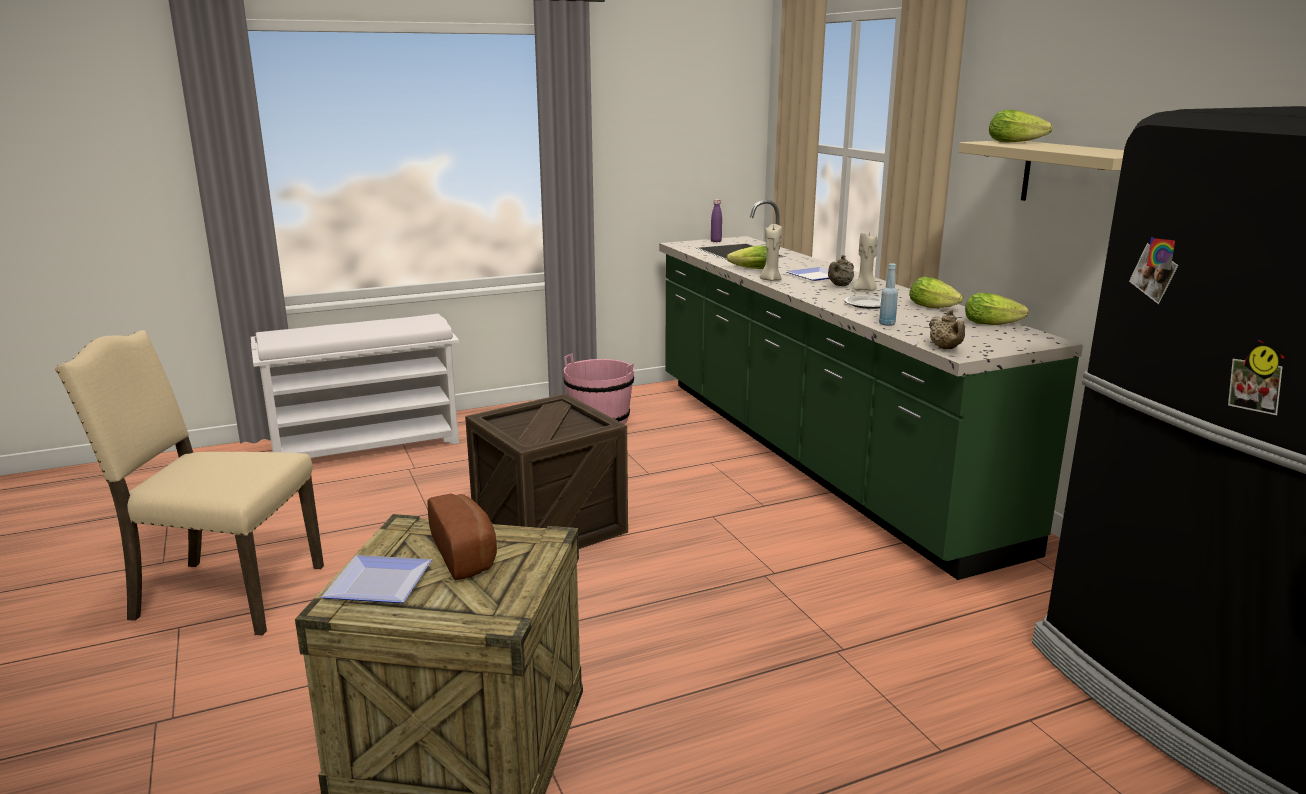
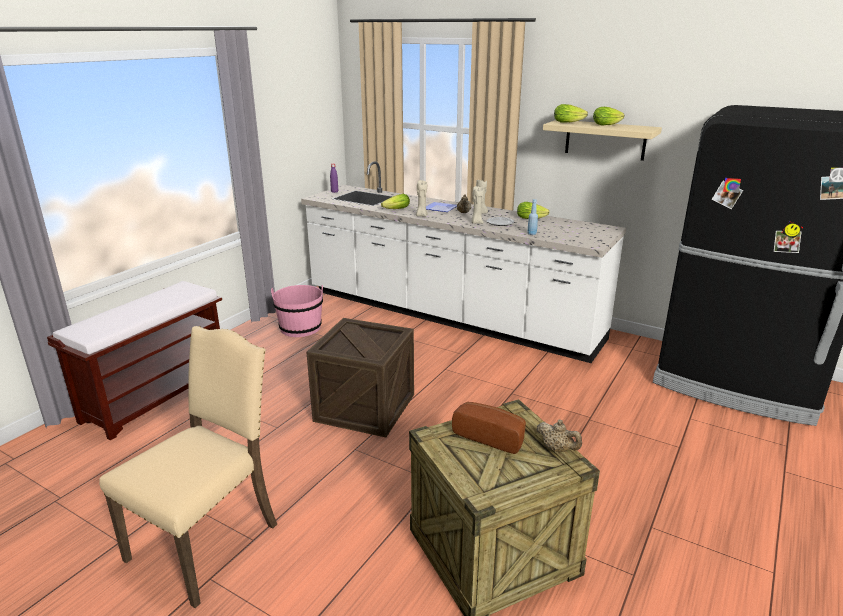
camera: 35 degrees left, 5 degrees up
beige chair [55,330,324,636] -> beige chair turned 150 degrees clockwise [99,326,277,608]
white bench [251,314,459,458] -> brown bench [47,281,222,440]
plate [321,555,432,603] -> none
green counter [659,200,1083,580] -> white counter [301,161,626,363]
beige teapot [929,310,965,349] -> beige teapot moved to [536,419,582,452]
lettuce [965,293,1029,325] -> lettuce moved to [593,107,625,125]
none -> beige candle [471,186,484,224]

